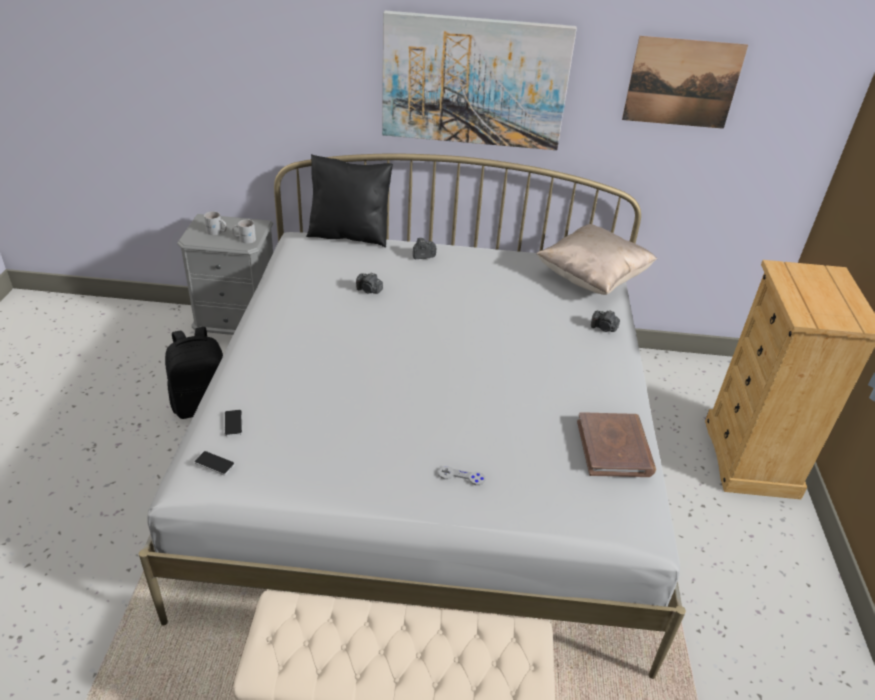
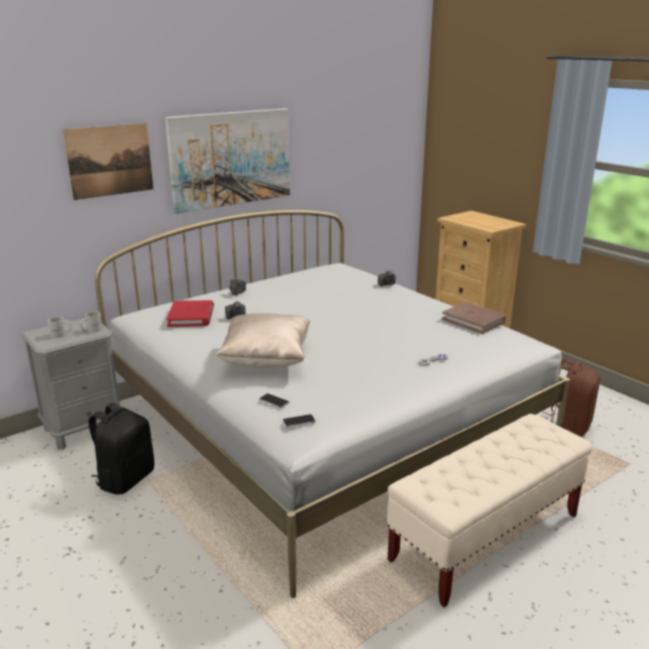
camera: 40 degrees left, 15 degrees down
black pillow [306,154,393,248] -> none
beige pillow [536,224,658,295] -> beige pillow moved to [216,313,310,368]
picture [622,36,748,129] -> picture moved to [63,123,153,200]
none -> red book [167,300,214,327]
none -> brown backpack [543,358,600,437]

